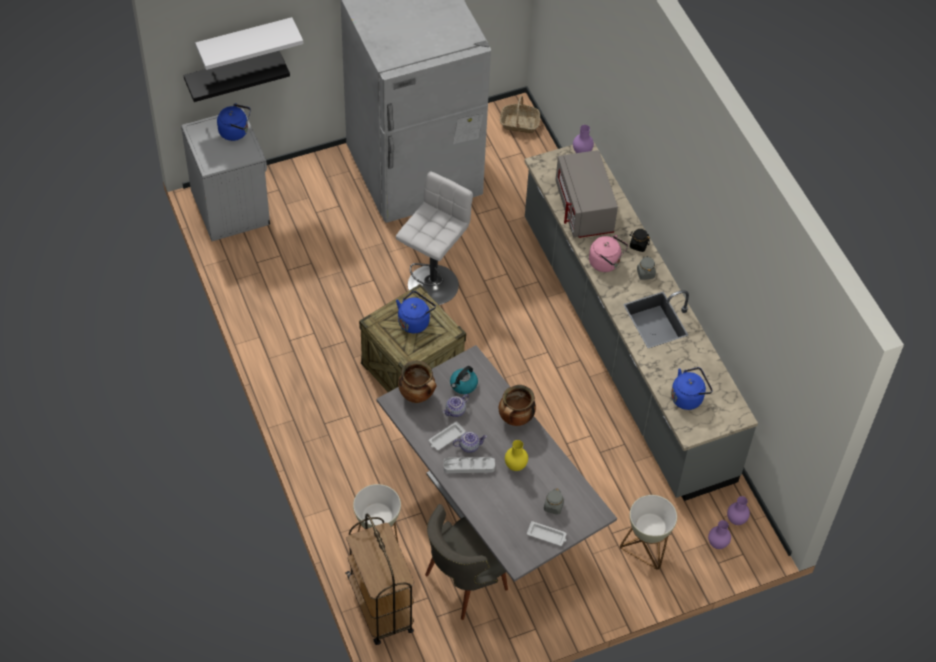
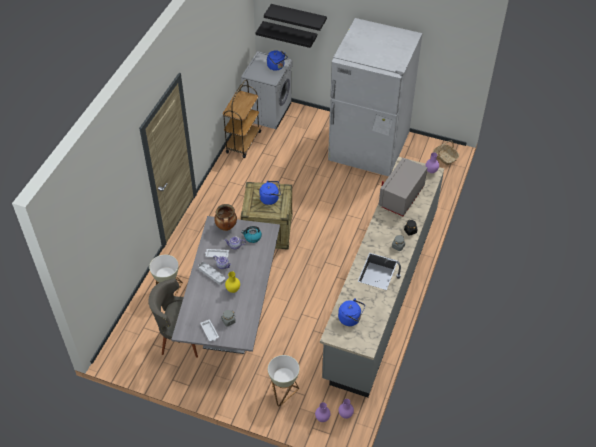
camera: 45 degrees right, 5 degrees down
white shelf [195,17,303,70] -> black shelf [264,4,327,31]
brown cart [346,513,414,645] -> brown cart moved to [223,80,261,158]
white stool [396,172,473,305] -> none
cooking pot [499,385,536,426] -> none
pink kettle [589,235,628,272] -> none

